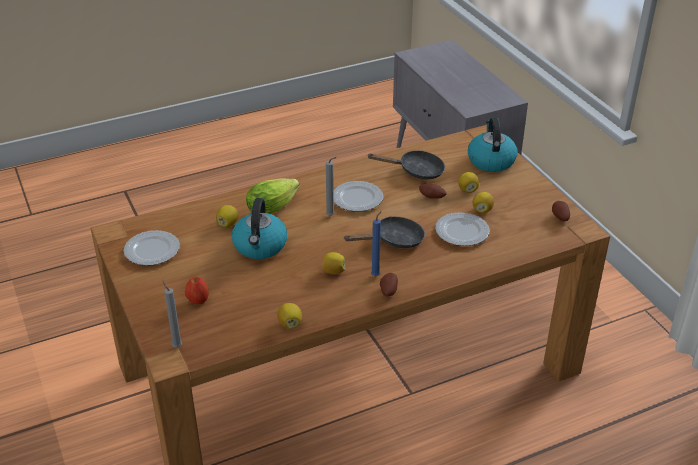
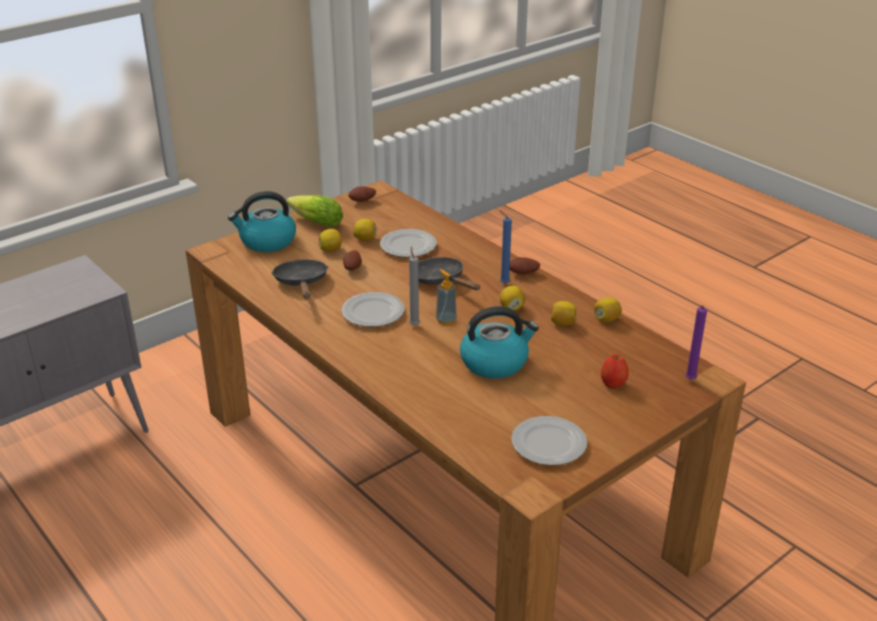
camera: 105 degrees left, 5 degrees down
grey candle [162,280,182,348] -> purple candle [685,305,707,380]
lemon [216,205,239,227] -> lemon moved to [551,301,577,325]
lettuce [246,178,300,214] -> lettuce moved to [286,195,343,227]
none -> soap dispenser [436,269,457,325]

